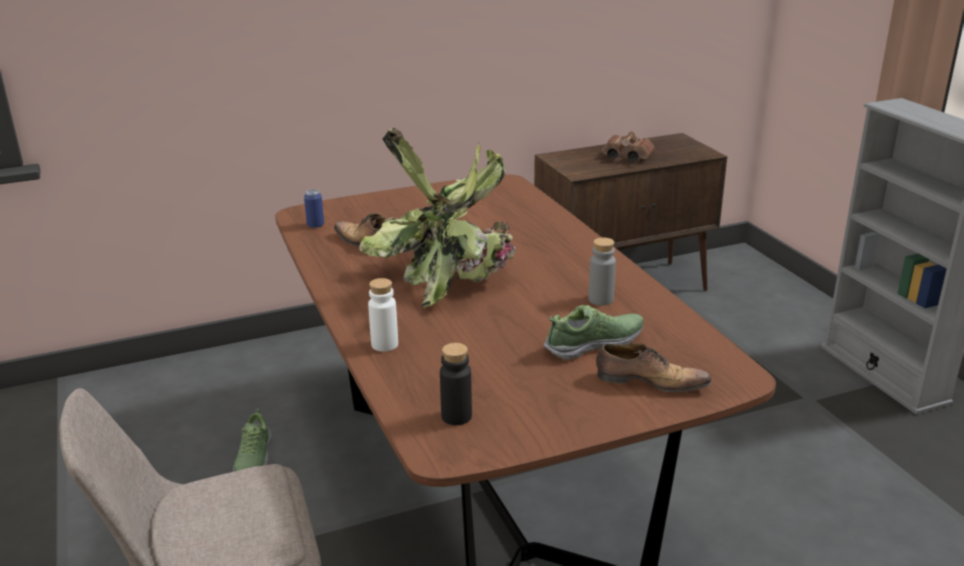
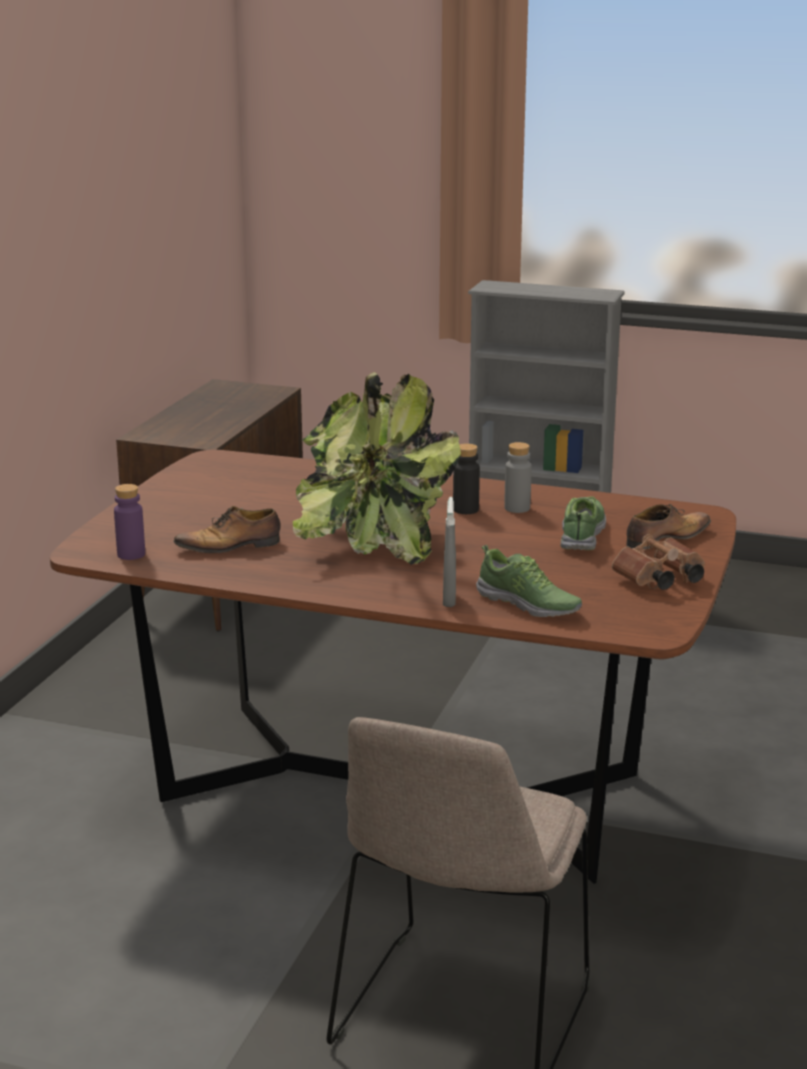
camera: 50 degrees left, 5 degrees down
shoe [233,409,272,472] -> shoe moved to [476,545,582,617]
can [304,189,324,228] -> purple bottle [114,484,145,560]
white bottle [368,278,398,352] -> grey spray bottle [443,497,456,607]
black bottle [440,343,472,425] -> black bottle moved to [453,443,480,514]
brown binoculars [602,132,654,163] -> brown binoculars moved to [612,534,705,590]

